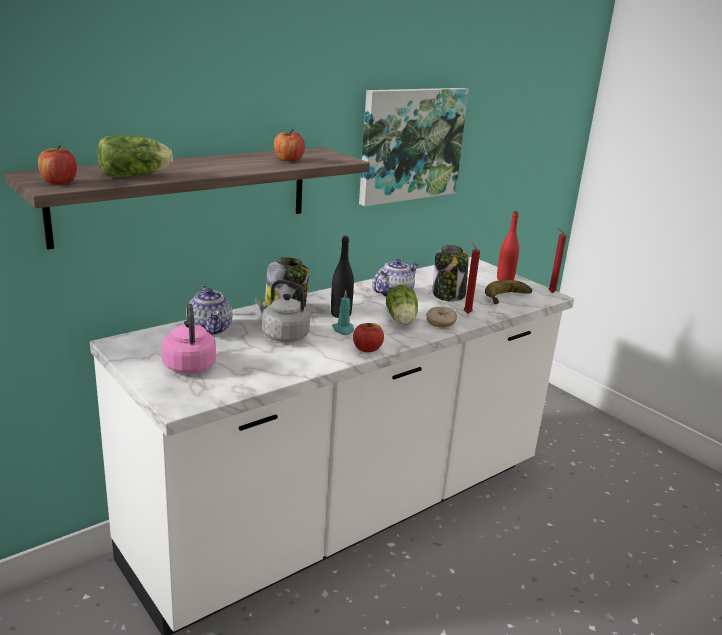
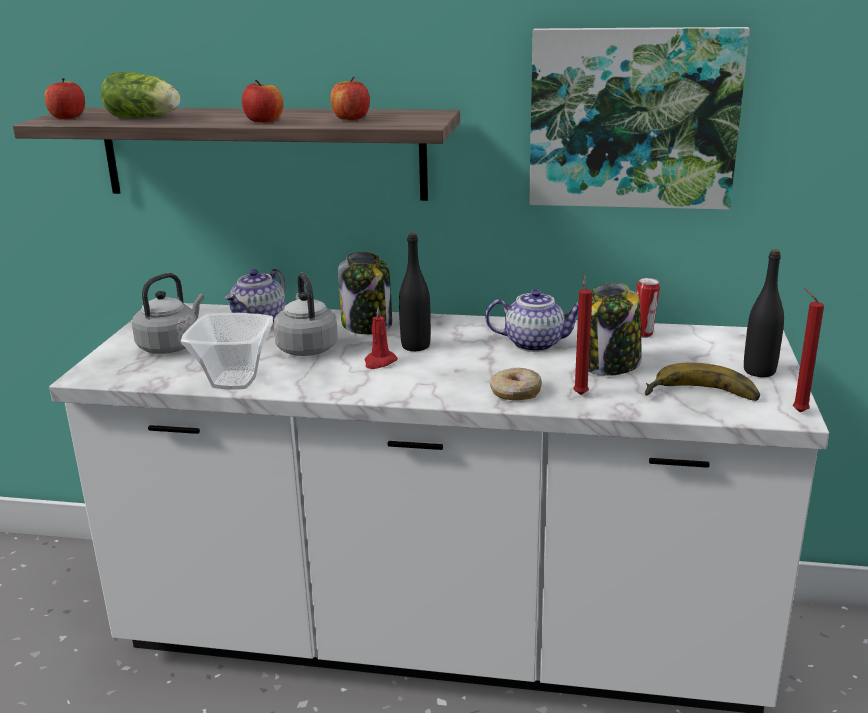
camera: 50 degrees right, 0 degrees up
pink kettle [161,303,216,374] -> grey kettle [132,273,204,354]
turquoise candle [332,290,354,335] -> red candle [365,306,398,369]
apple [353,323,384,352] -> apple moved to [242,80,284,122]
lettuce [386,285,418,325] -> none
red bottle [497,211,519,280] -> black bottle [744,250,784,377]
none -> bowl [181,313,273,389]
none -> can [636,278,660,338]

